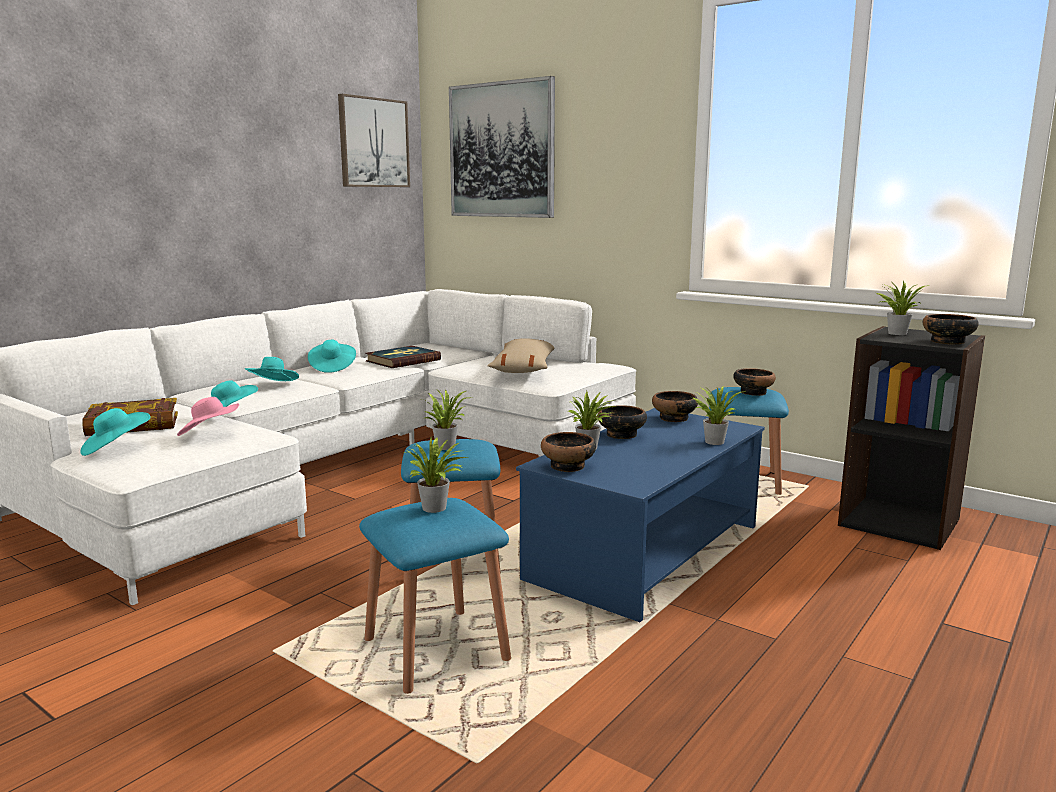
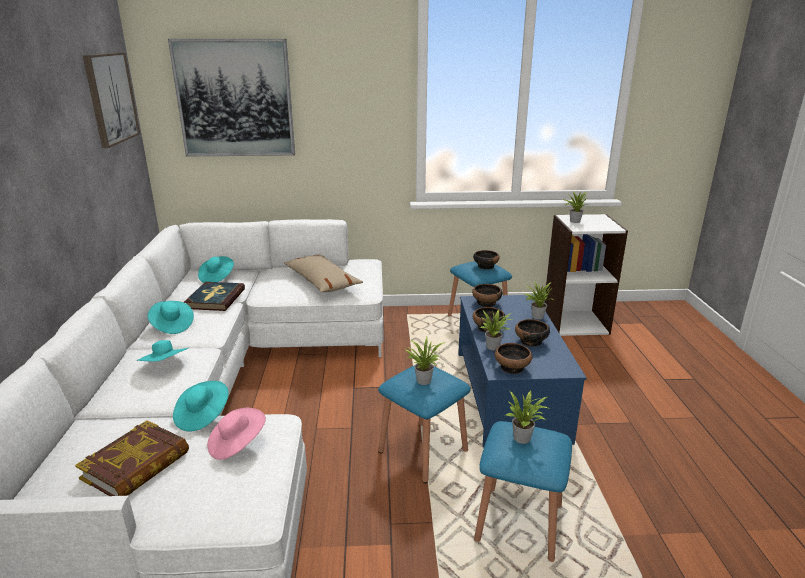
camera: 40 degrees left, 10 degrees up
turquoise hat [80,408,150,456] -> turquoise hat moved to [198,256,234,283]
black bookcase [838,326,985,550] -> white bookcase [544,214,628,336]
bowl [922,314,979,345] -> bowl moved to [515,319,550,347]

